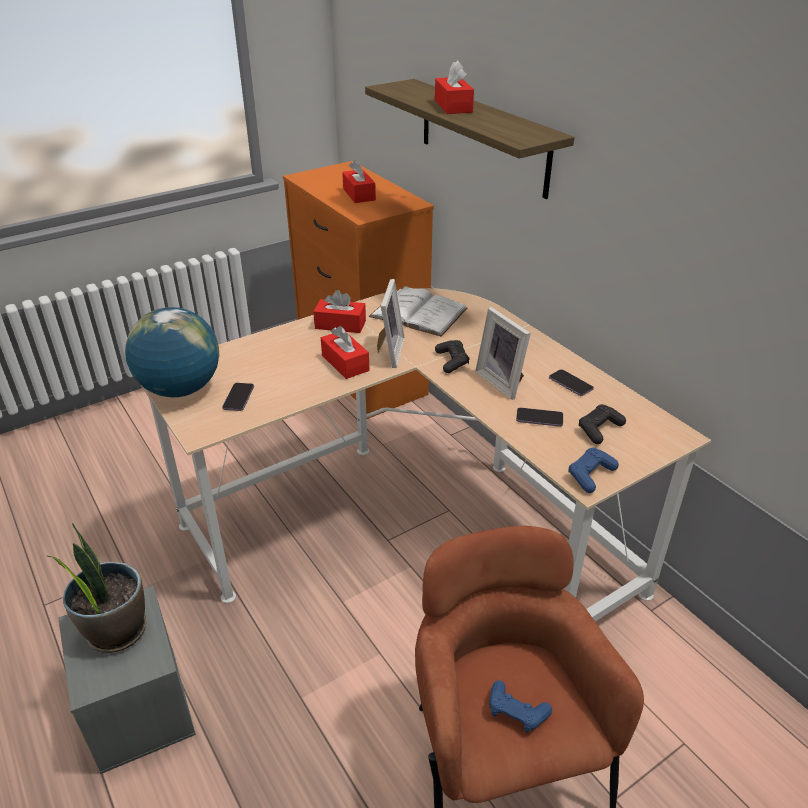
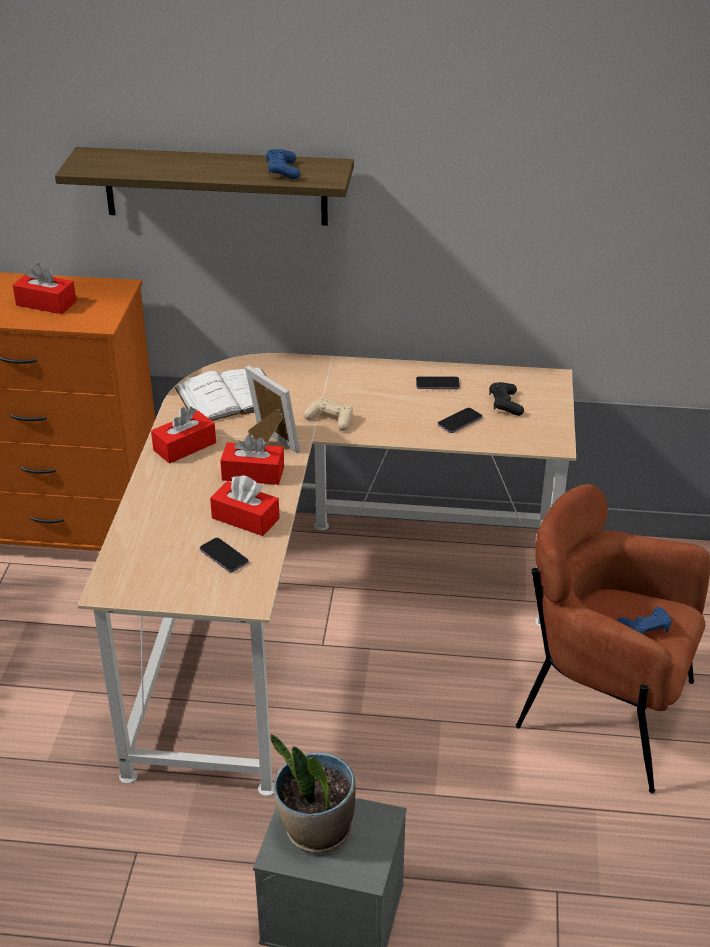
camera: 50 degrees left, 0 degrees up
globe [125,307,219,397] -> none
red tissue box [435,60,474,114] -> red tissue box moved to [210,475,280,536]
black game controller [435,340,469,373] -> beige game controller [304,397,353,431]
picture frame [475,307,531,400] -> none
blue game controller [568,448,619,493] -> blue game controller moved to [266,149,300,179]

